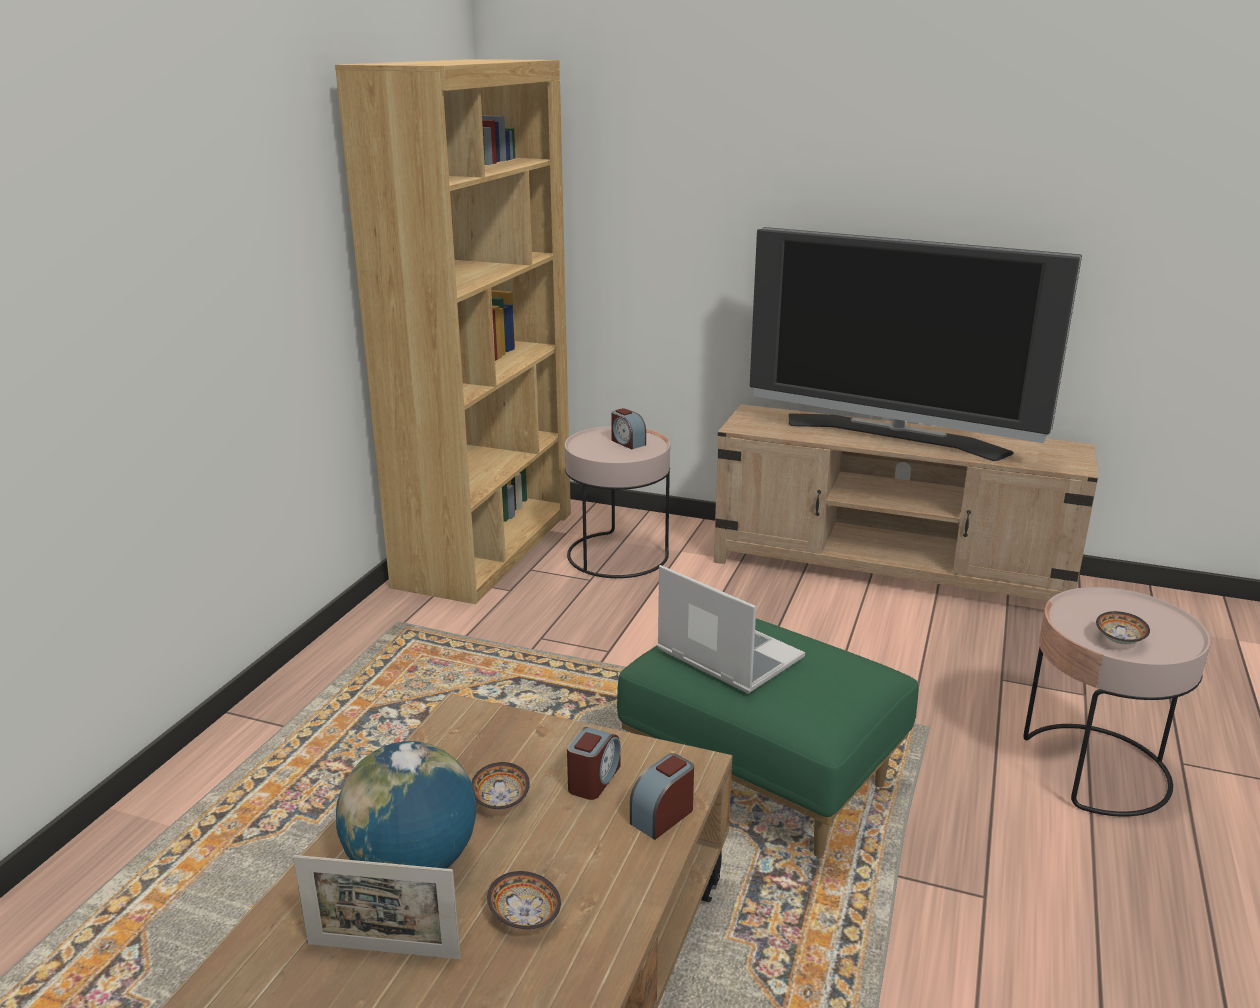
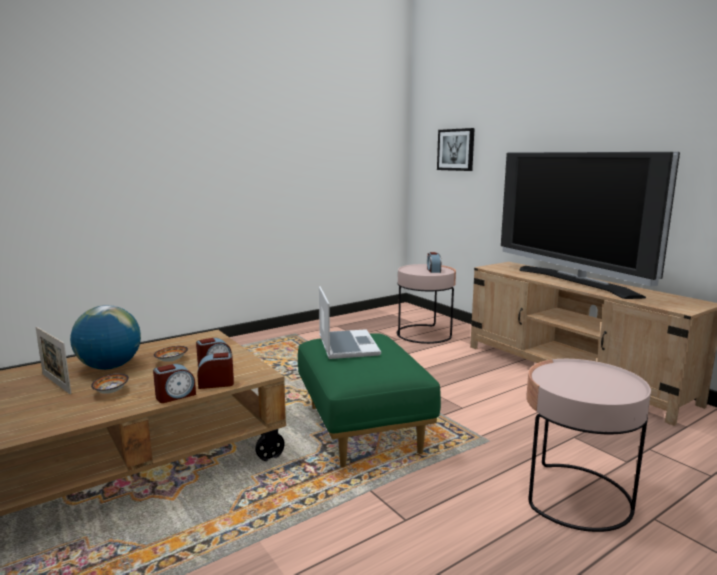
camera: 35 degrees right, 10 degrees down
brown bookcase [335,59,571,604] -> none
bowl [1096,611,1150,644] -> none
none -> alarm clock [153,364,196,403]
none -> picture [437,128,475,171]

